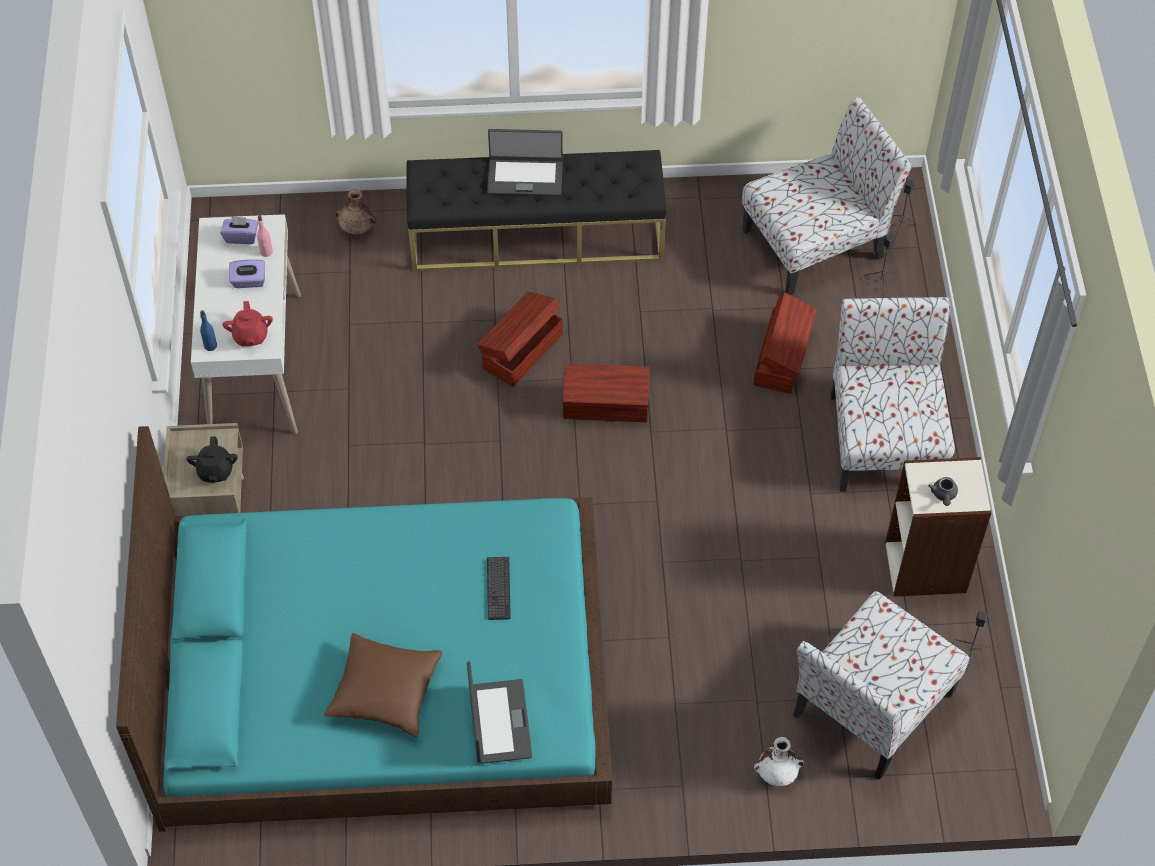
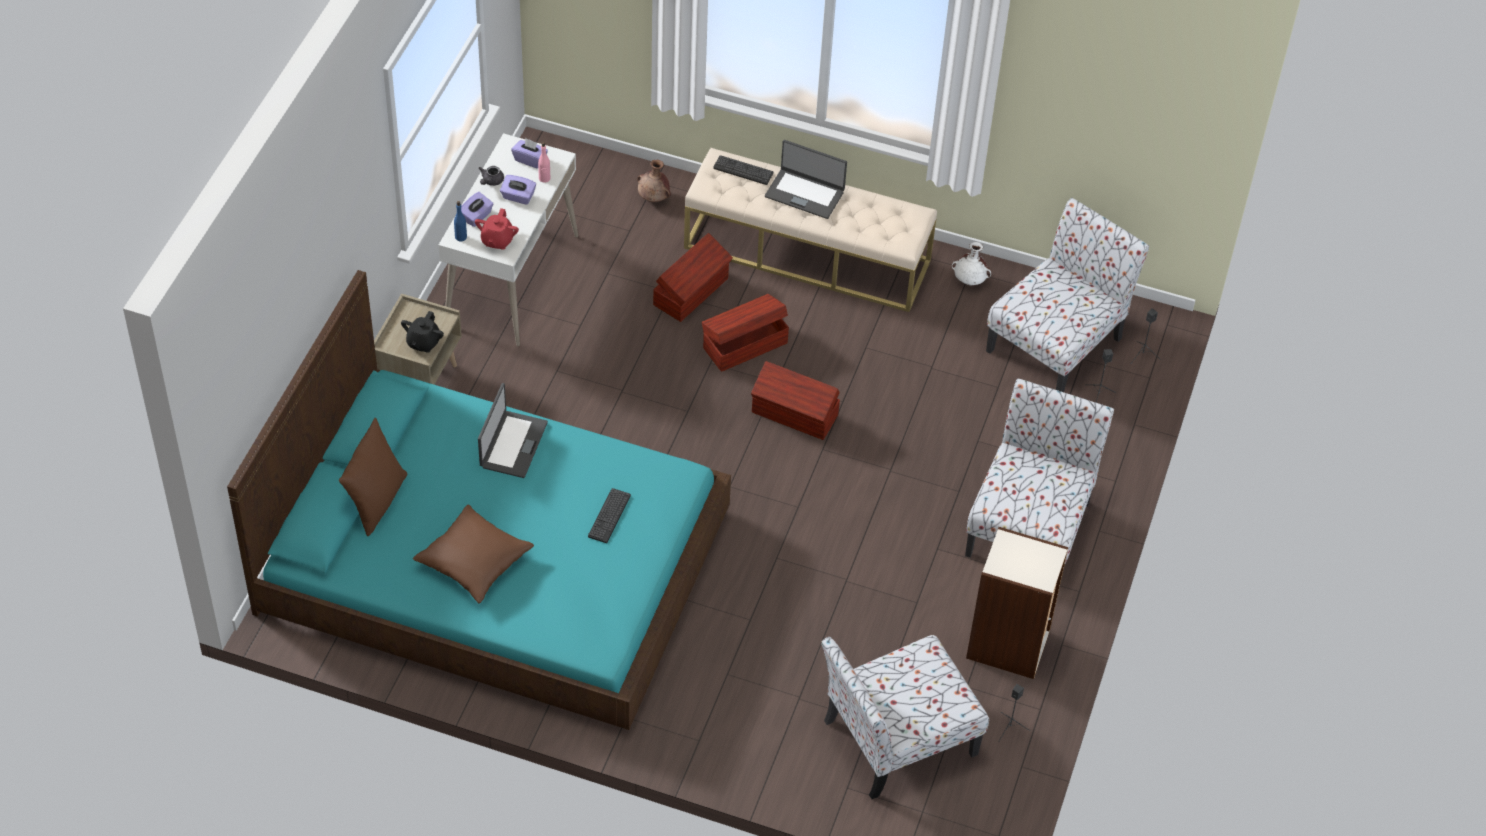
camera: 20 degrees right, 5 degrees down
black bench [406,150,666,271] -> beige bench [684,148,937,312]
laptop [467,661,532,764] -> laptop moved to [478,383,548,478]
chair [742,97,912,295] -> chair turned 45 degrees counterclockwise [986,198,1149,392]
brown storage box [753,292,817,394] -> brown storage box moved to [653,233,733,322]
white vase [754,737,804,786] -> white vase moved to [952,242,992,285]
grey teapot [928,477,958,506] -> grey teapot moved to [479,166,504,186]
none -> brown pillow [339,418,407,536]
none -> purple tissue box [461,192,494,227]
none -> keyboard [713,155,773,185]

